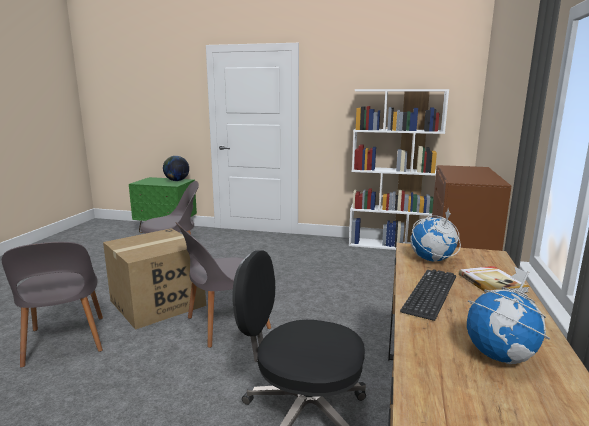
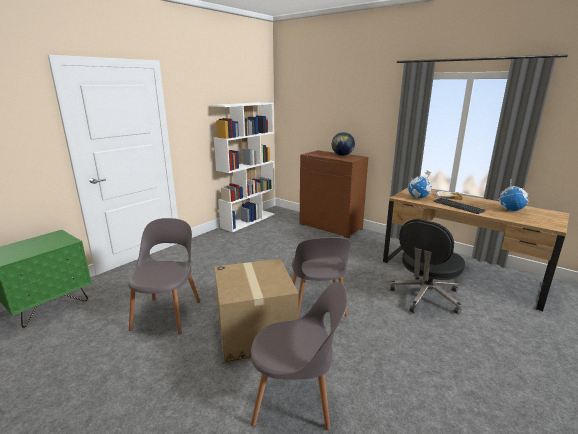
camera: 65 degrees left, 5 degrees up
globe [163,156,189,181] -> globe moved to [332,132,355,156]

